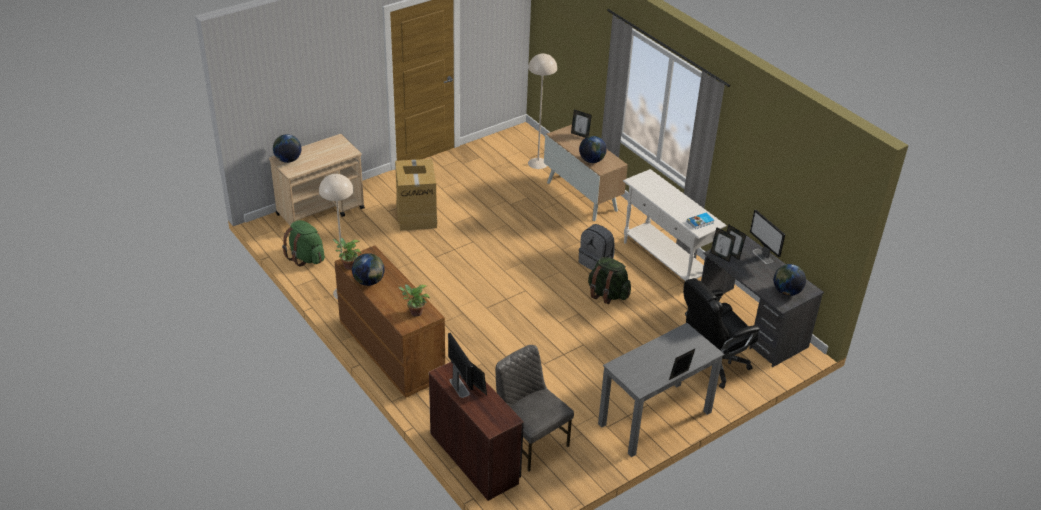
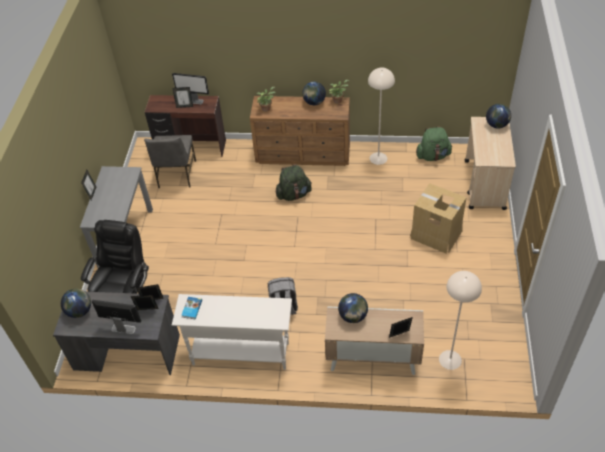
camera: 135 degrees right, 10 degrees up
grey chair [495,345,574,471] -> grey chair turned 90 degrees clockwise [144,135,196,188]
green backpack [588,257,631,304] -> green backpack moved to [276,164,312,201]

